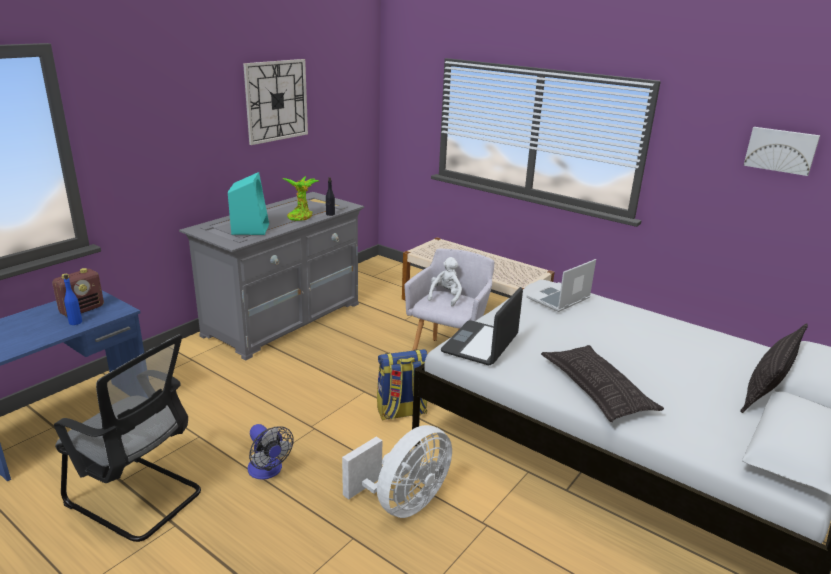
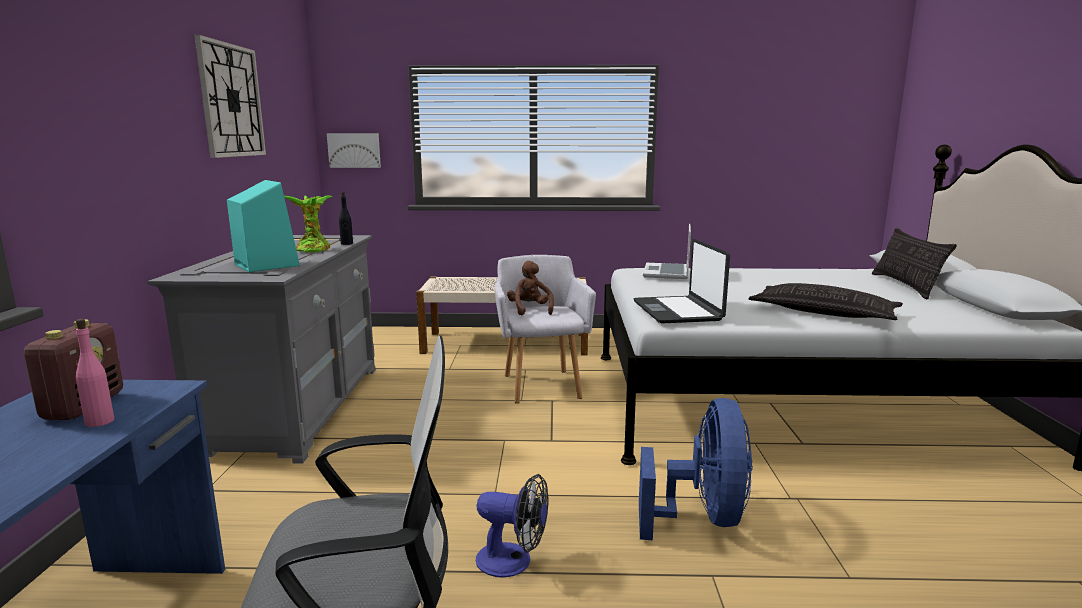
camera: 35 degrees left, 10 degrees down
blue bottle [64,274,82,325] -> pink bottle [76,319,114,427]
white fan [342,425,452,518] -> blue fan [639,398,753,540]
backpack [377,349,428,421] -> none
white plush toy [428,257,462,307] -> brown plush toy [507,261,554,316]
picture [743,127,820,176] -> picture moved to [327,133,381,168]

